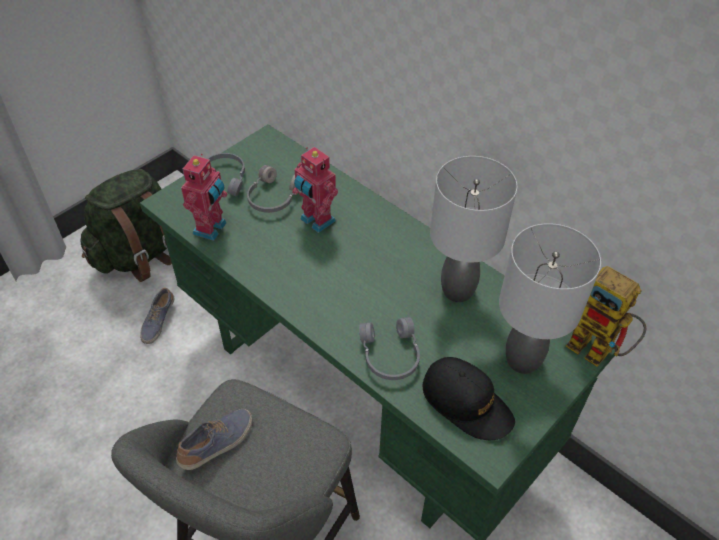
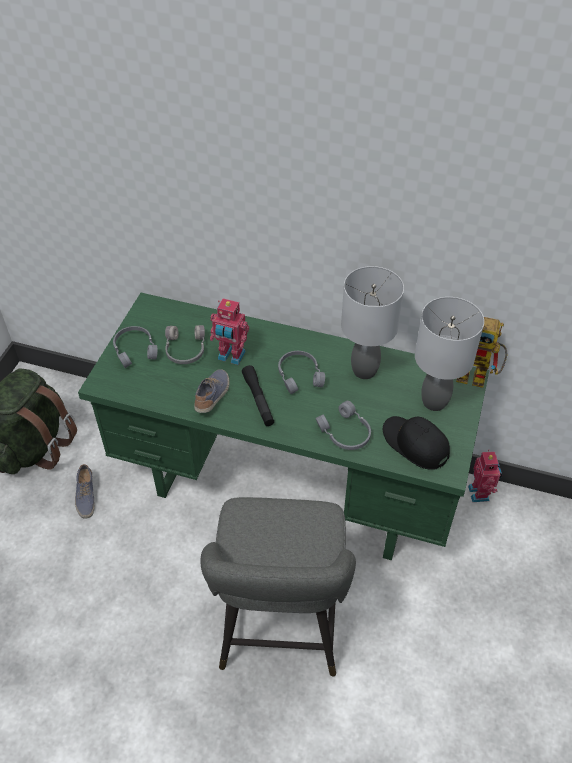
camera: 25 degrees left, 0 degrees up
shoe [176,409,253,470] -> shoe moved to [194,369,230,413]
toy robot [181,154,228,241] -> toy robot moved to [468,449,502,502]
black cap [423,357,515,440] -> black cap turned 150 degrees counterclockwise [383,416,450,470]
none -> black flashlight [242,365,274,426]
none -> grey headphones [278,351,325,394]

